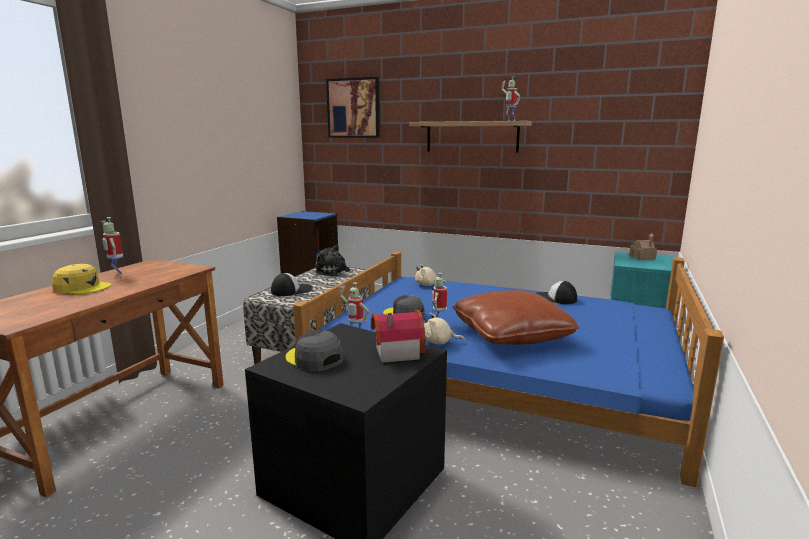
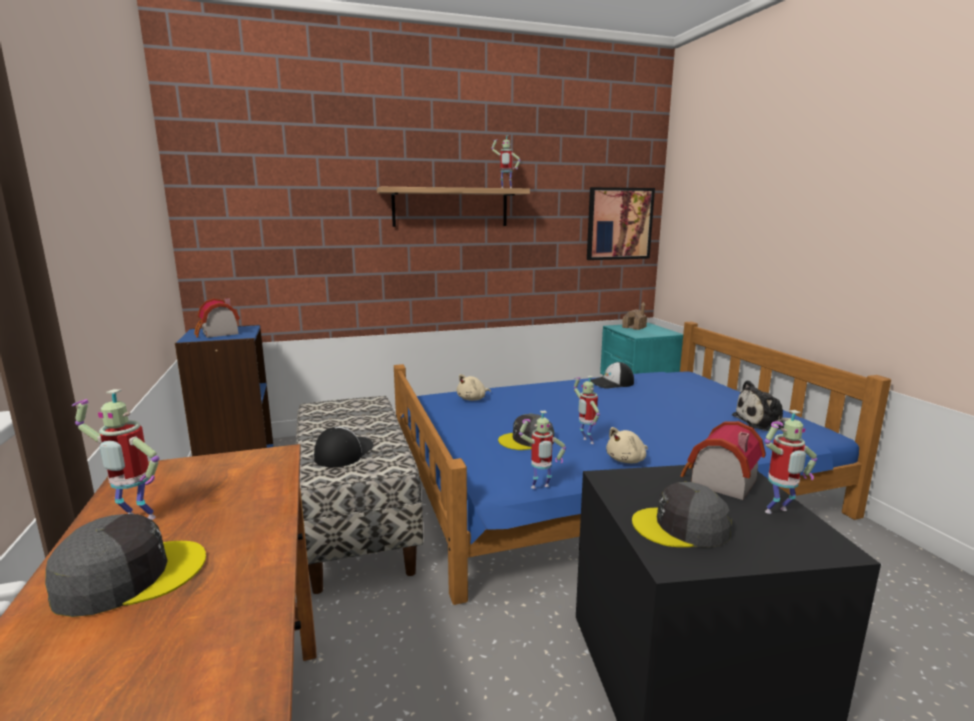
camera: 40 degrees left, 0 degrees up
yellow cap [52,264,111,294] -> grey cap [45,514,206,617]
plush toy [315,245,355,277] -> plush toy moved to [732,380,791,431]
picture [326,77,380,138] -> picture moved to [587,187,655,260]
brown pillow [453,290,579,345] -> none
none -> toy house [194,298,240,338]
none -> toy robot [764,410,817,514]

